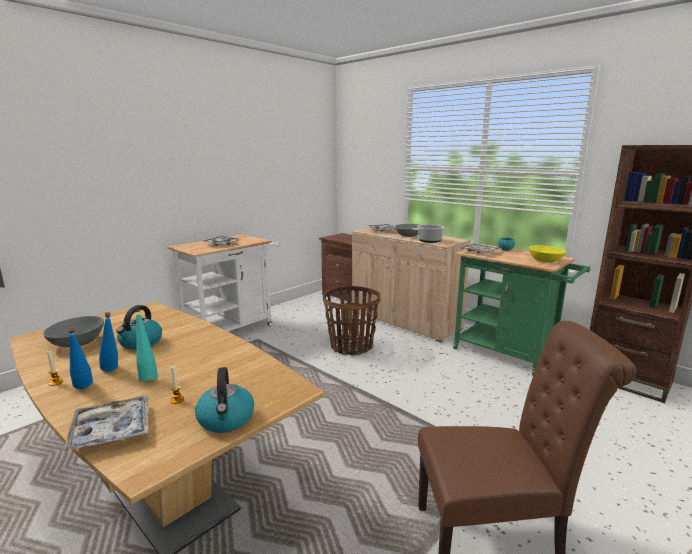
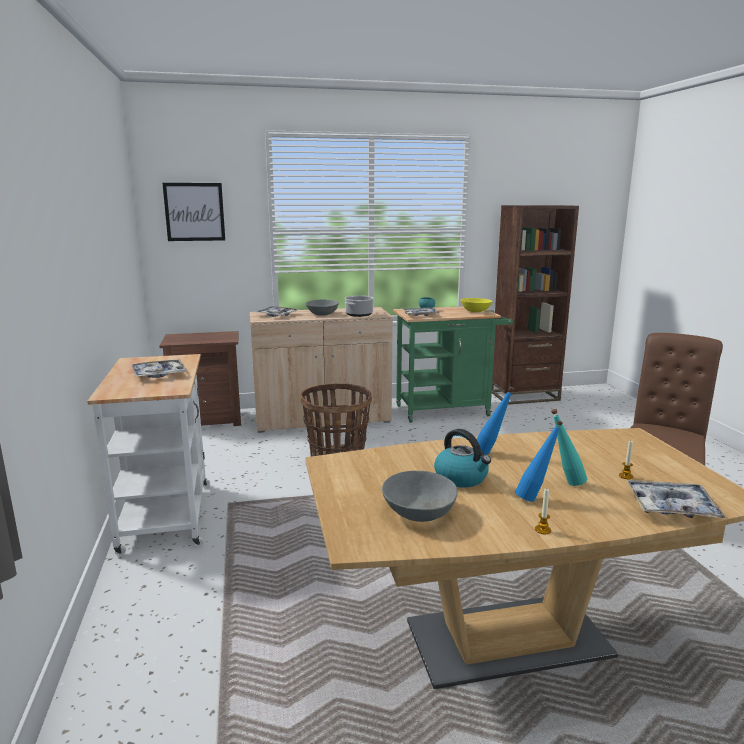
camera: 55 degrees left, 0 degrees up
blue bottle [68,328,93,389] -> blue bottle moved to [477,387,514,455]
kettle [195,367,254,433] -> none
none -> picture [162,183,225,241]

